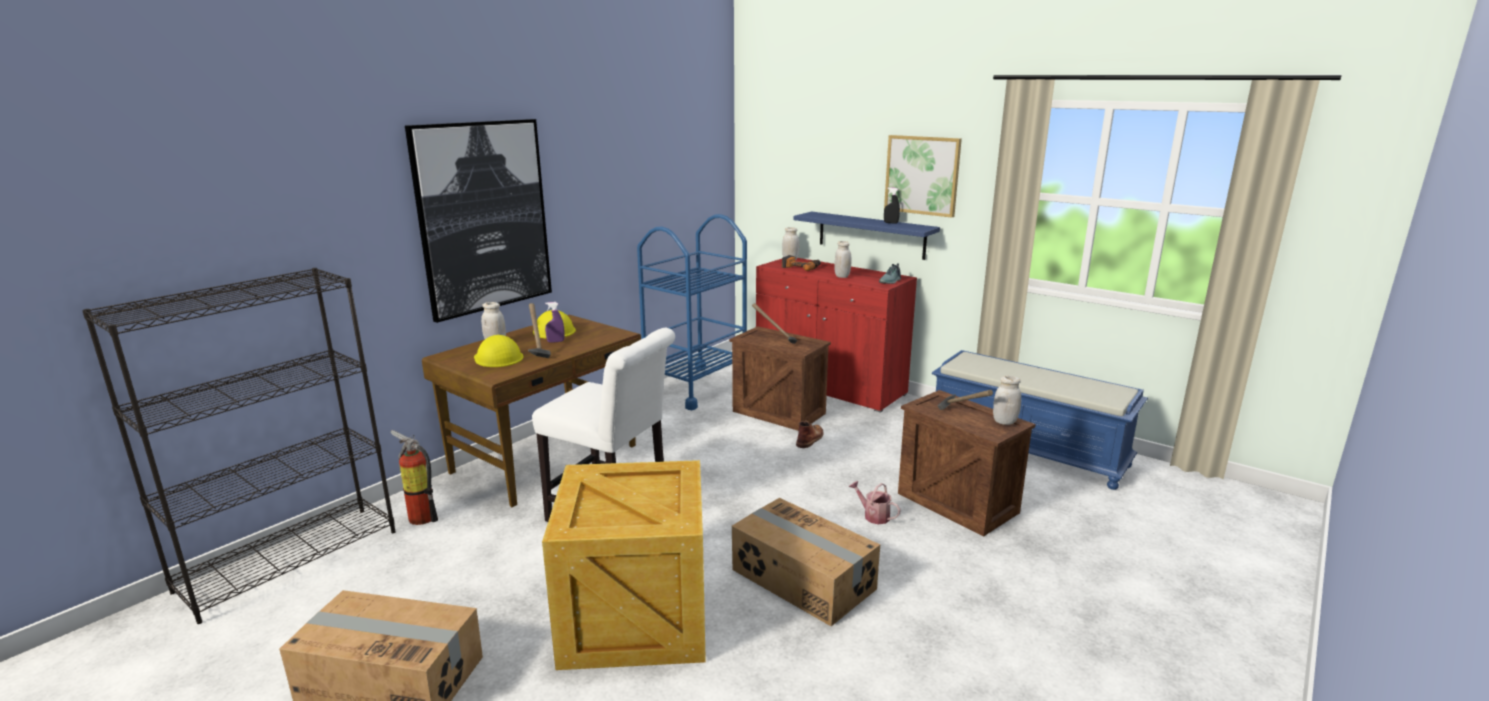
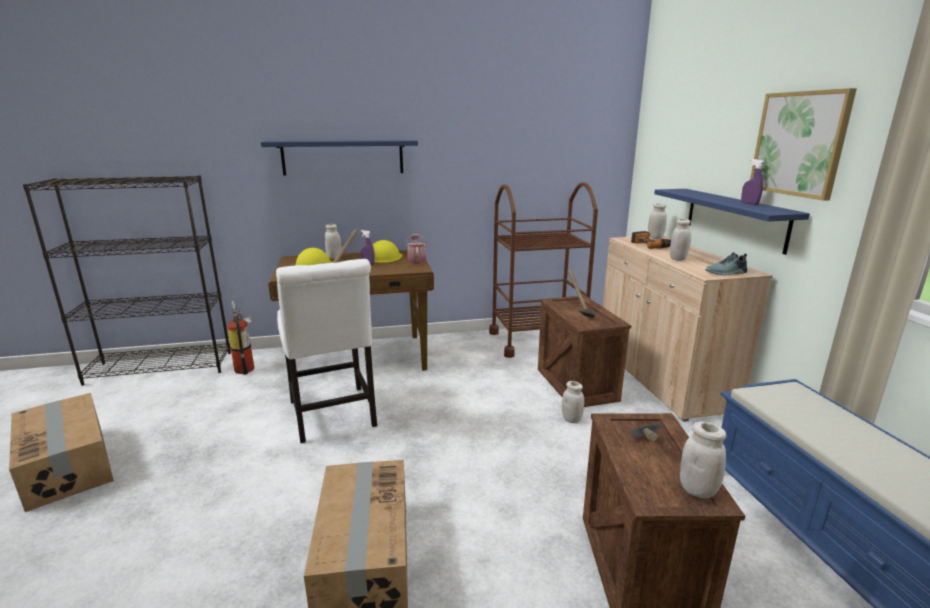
camera: 40 degrees right, 0 degrees up
picture [405,119,552,323] -> blue shelf [261,140,418,176]
crate [542,460,706,670] -> none
blue cart [637,214,747,410] -> brown cart [489,182,598,358]
red cabinet [756,258,917,413] -> beige cabinet [603,236,773,422]
brown boot [796,420,823,448] -> white jar [562,381,584,423]
watering can [849,481,901,524] -> watering can moved to [406,234,427,264]
black spray bottle [884,187,900,224] -> purple spray bottle [741,159,764,205]

